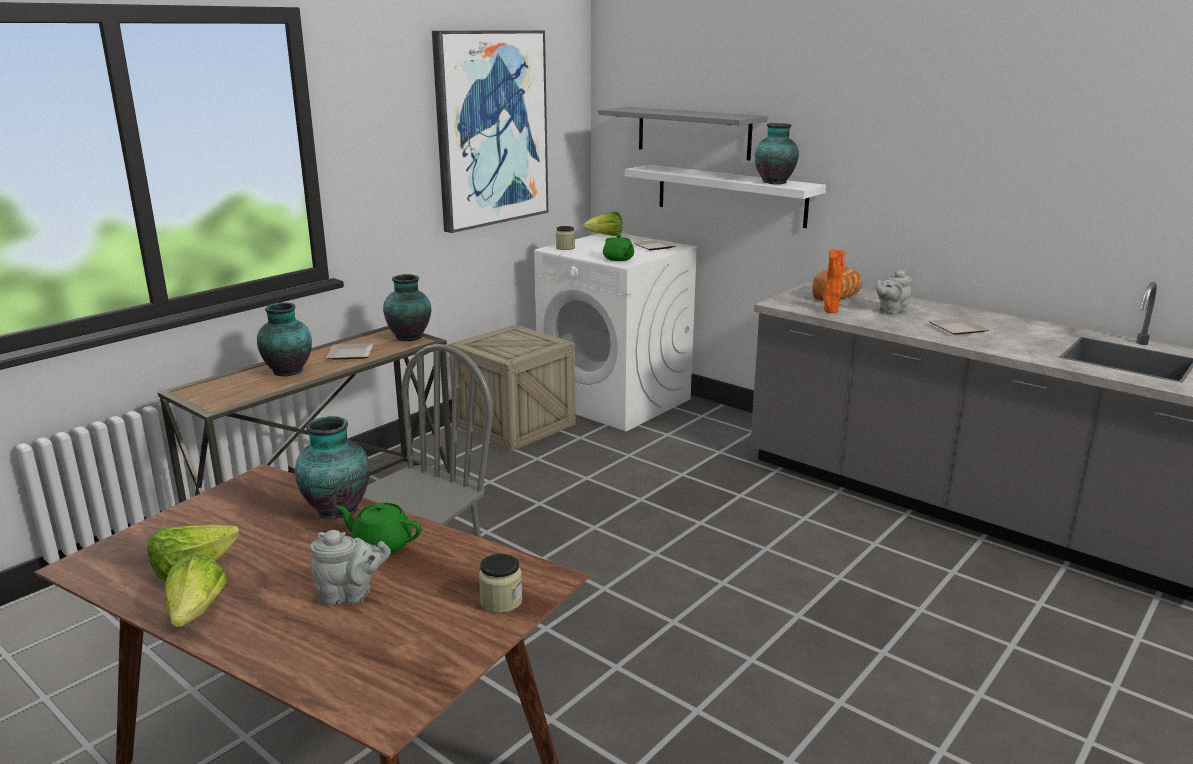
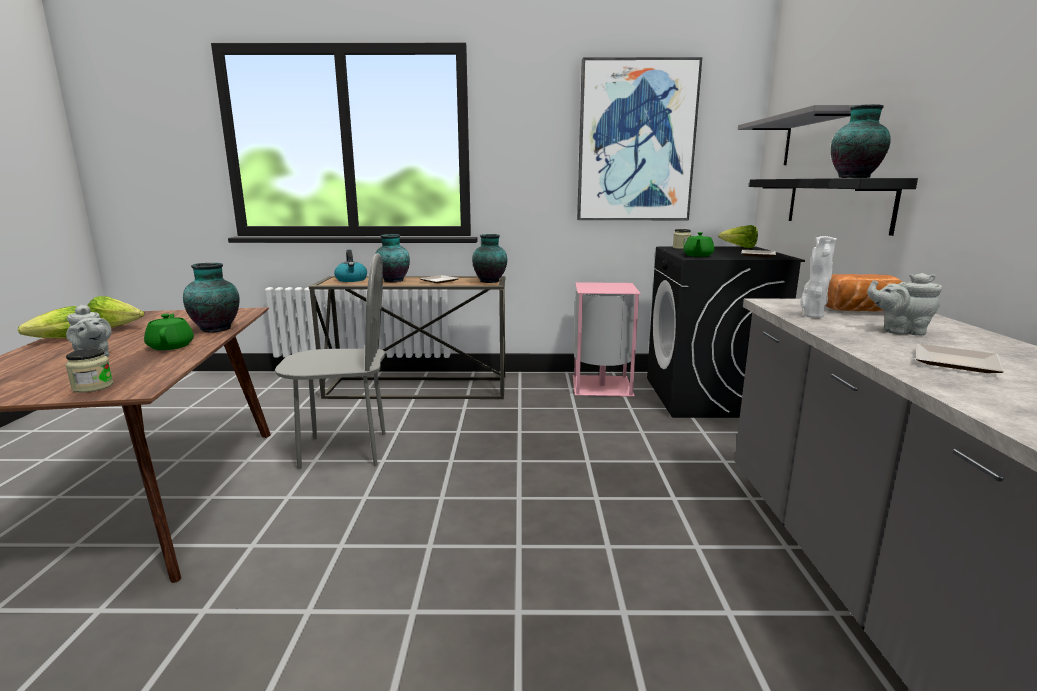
camera: 50 degrees right, 5 degrees down
crate [449,325,576,451] -> pink trash can [573,282,641,397]
white washing machine [534,233,699,432] -> black washing machine [647,246,805,418]
white shelf [625,165,826,228] -> black shelf [749,178,918,236]
orange vase [823,250,846,313] -> white vase [800,236,837,318]
none -> kettle [334,250,367,282]

